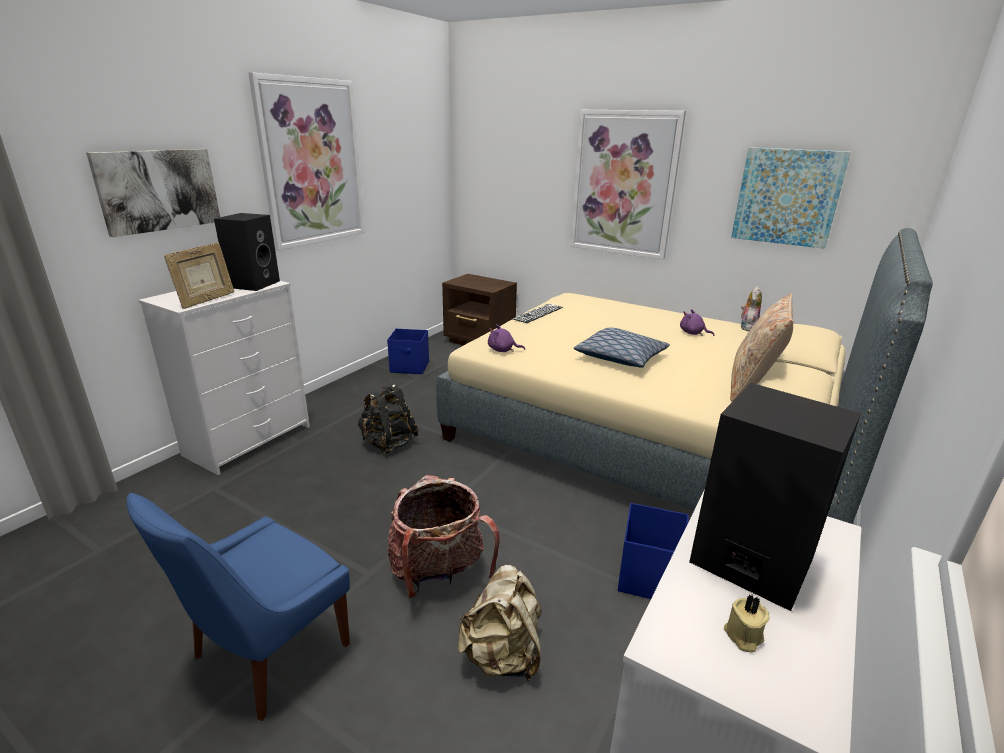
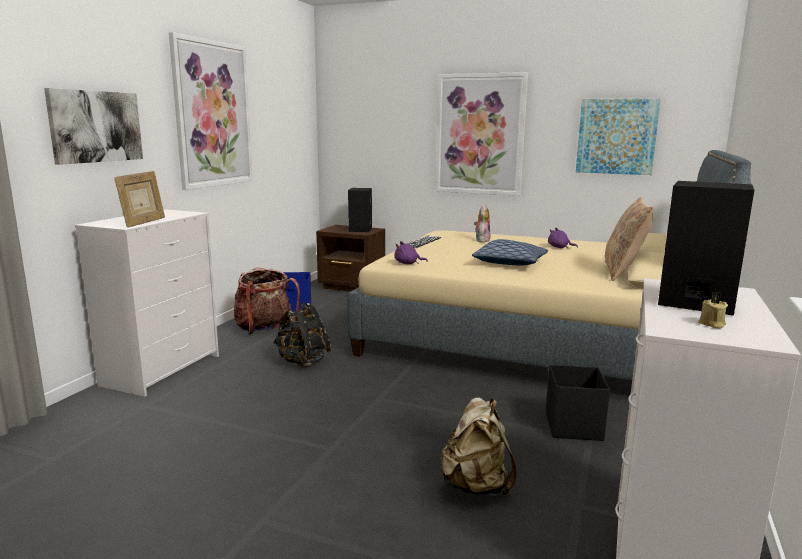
camera: 10 degrees left, 10 degrees down
blue chair [126,493,350,721] -> none
black speaker [214,213,280,291] -> black speaker moved to [348,188,372,232]
backpack [387,475,500,599] -> backpack moved to [234,268,300,335]
blue storage box [618,503,689,599] -> black storage box [546,365,610,441]
plush toy [741,286,762,331] -> plush toy moved to [474,204,490,242]

